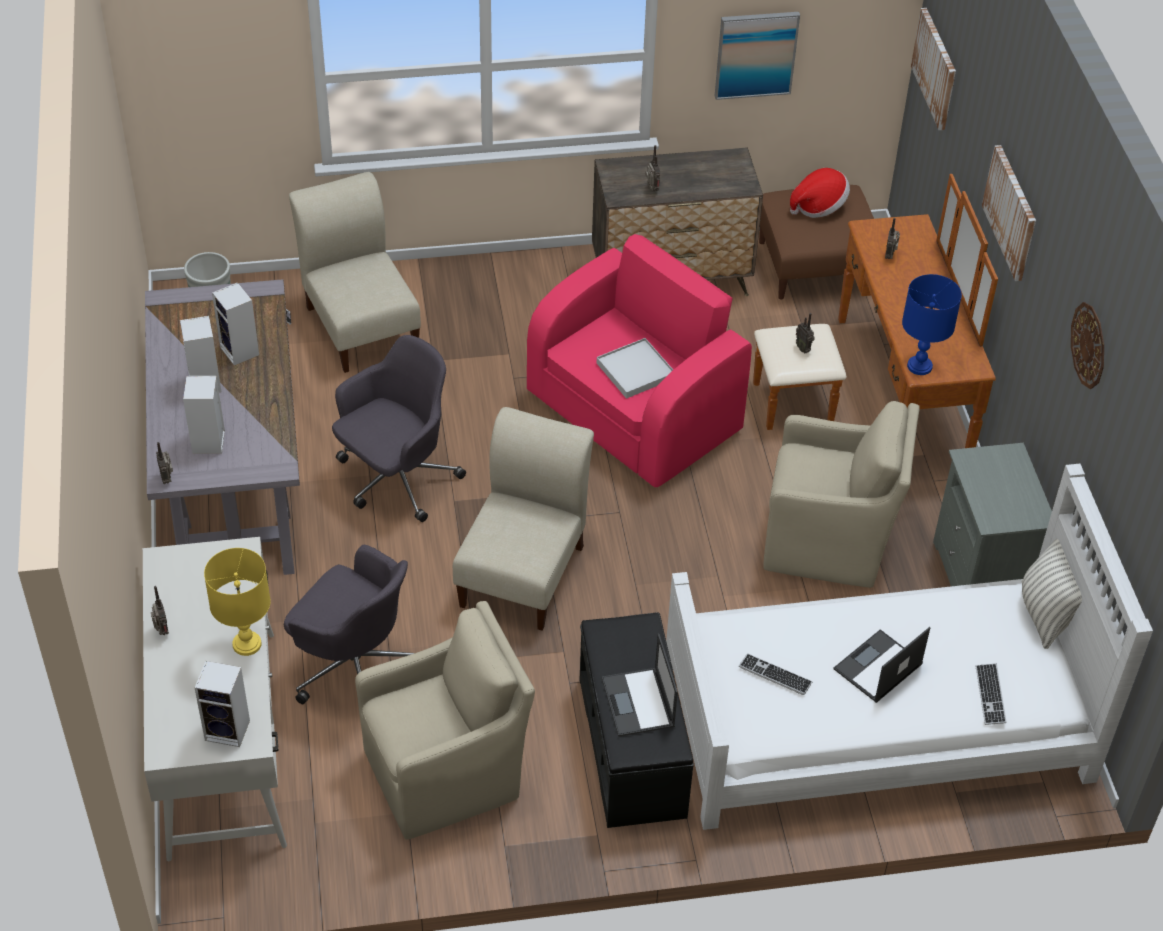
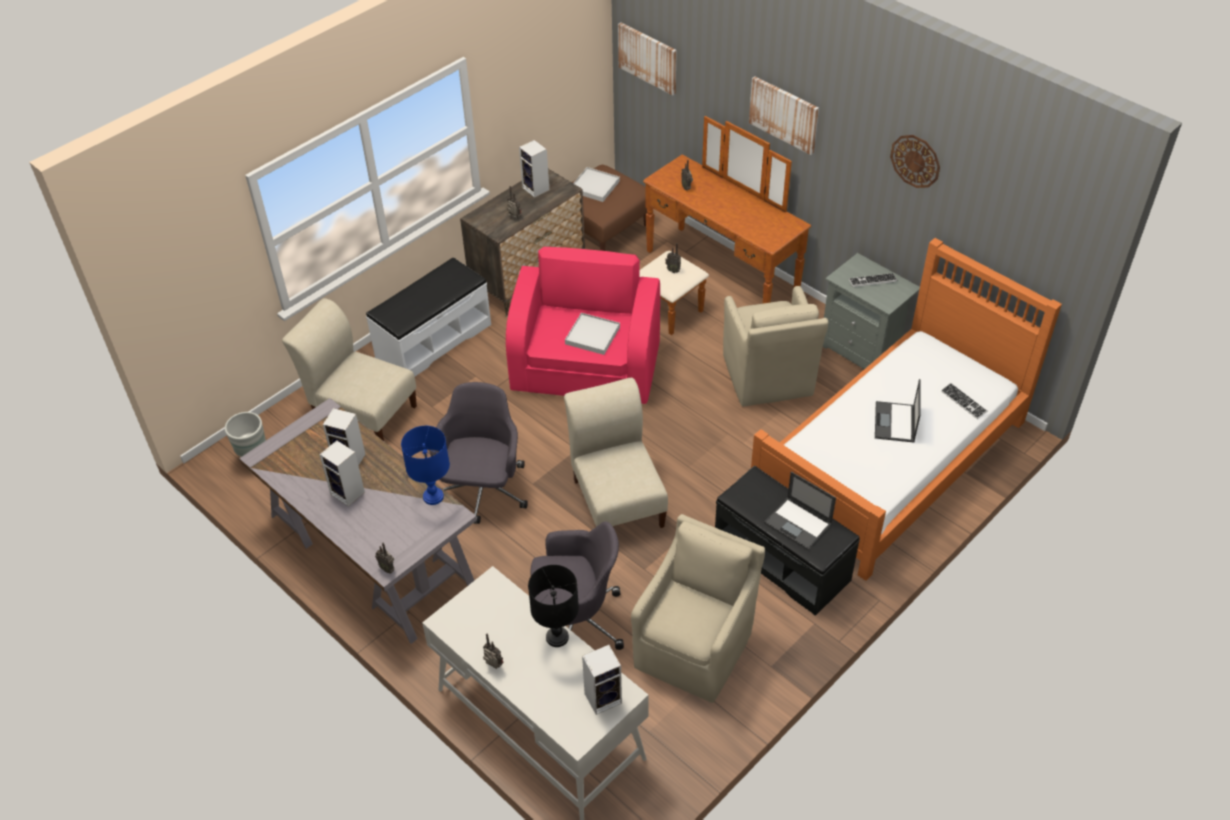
camera: 35 degrees left, 0 degrees up
speaker [183,376,225,454] -> speaker moved to [519,140,549,198]
yellow table lamp [204,548,271,656] -> black table lamp [528,565,579,647]
white bed [666,464,1153,830] -> orange bed [751,238,1062,581]
picture [715,12,800,100] -> none
keyboard [739,653,812,695] -> keyboard moved to [849,273,897,287]
beige armchair [763,401,920,588] -> beige armchair turned 105 degrees clockwise [723,286,828,407]
hat [790,168,850,218] -> white tray [573,167,620,202]
blue table lamp [902,274,962,375] -> blue table lamp moved to [401,426,450,505]
pillow [1022,538,1082,649] -> none
none -> white bench [366,258,491,376]

